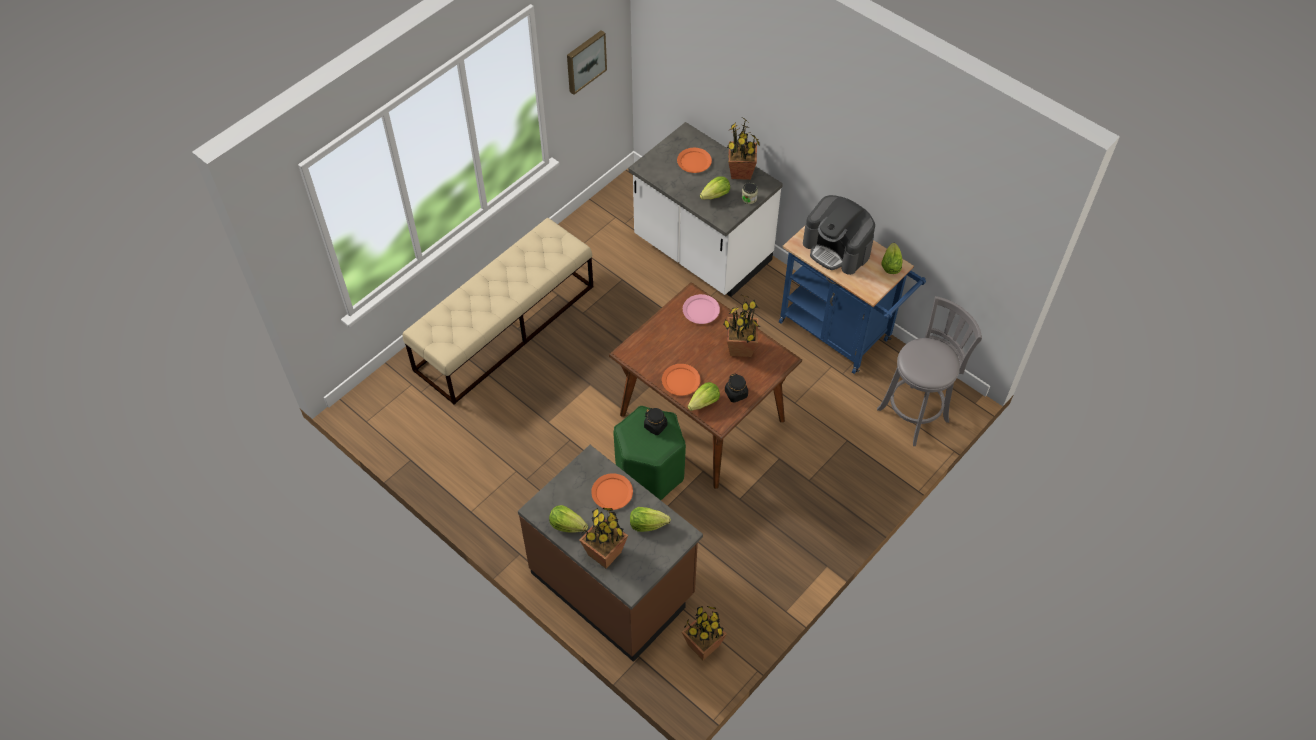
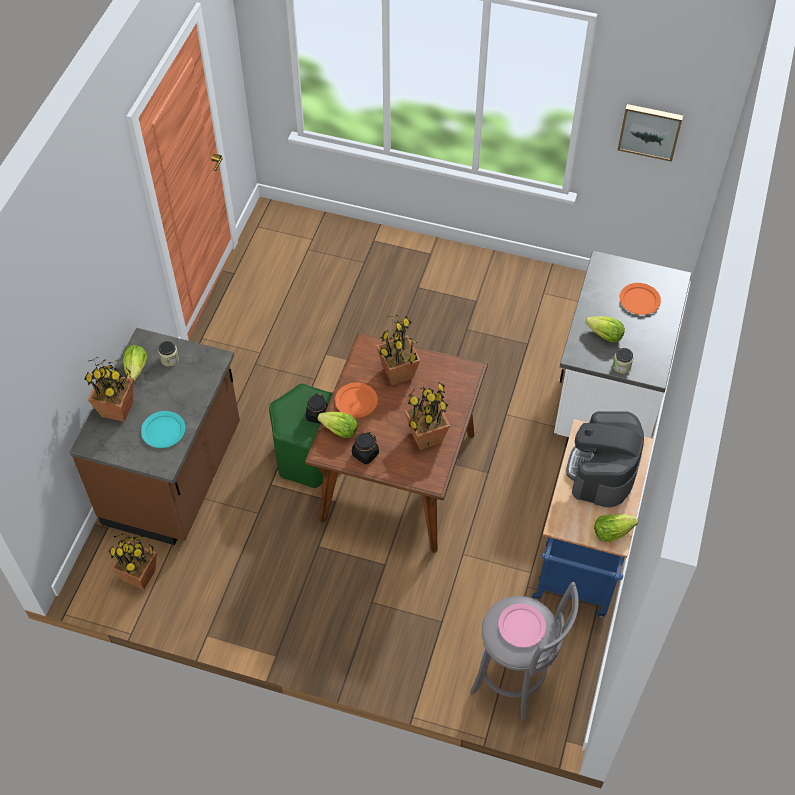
camera: 65 degrees right, 0 degrees up
beige bench [402,218,593,405] -> none
orange plate [591,473,633,510] -> none
lettuce [630,507,671,532] -> turquoise plate [141,411,185,448]
pink plate [683,294,720,324] -> pink plate moved to [498,603,546,648]
potted plant [727,118,760,180] -> potted plant moved to [376,315,420,385]
none -> jar [158,341,179,366]

